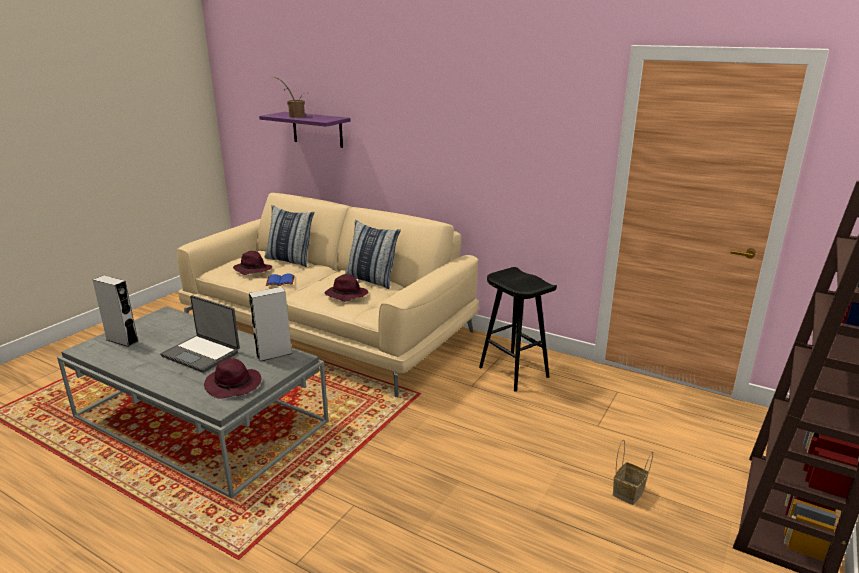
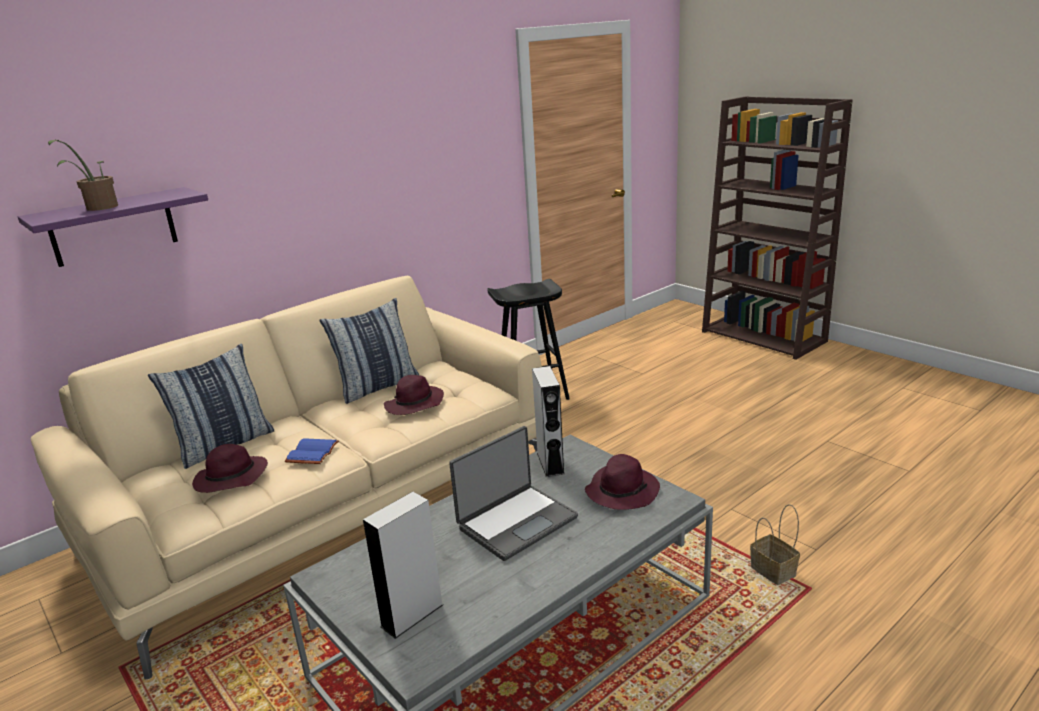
camera: 70 degrees left, 0 degrees up
basket [613,439,653,505] -> basket moved to [750,504,800,585]

